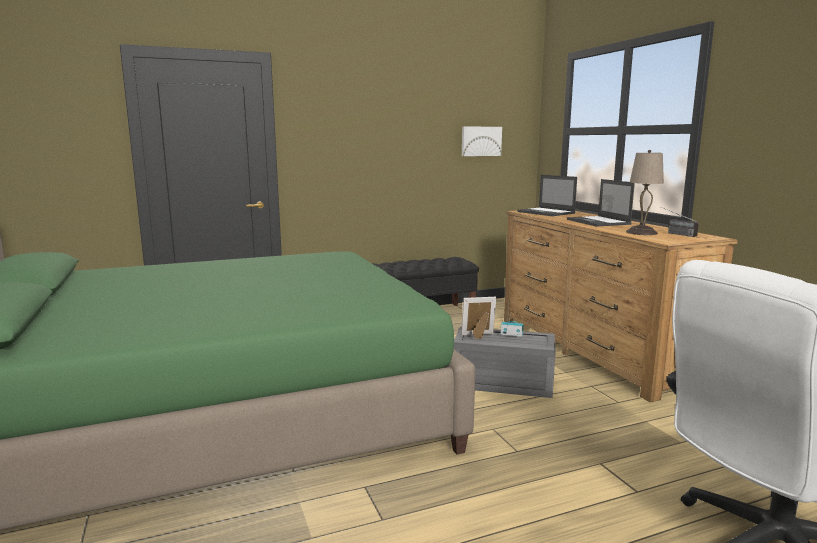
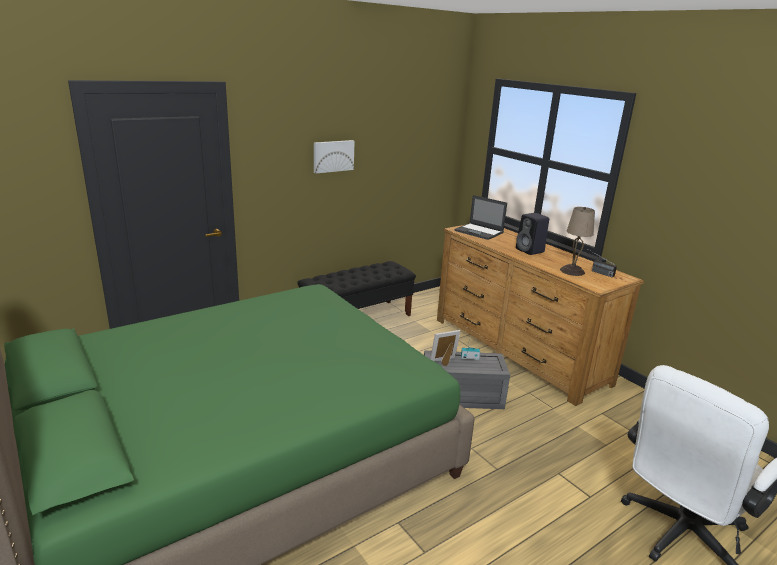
camera: 15 degrees left, 10 degrees up
picture [462,126,502,156] -> picture moved to [314,140,355,173]
laptop [567,179,635,227] -> black speaker [516,213,549,255]

